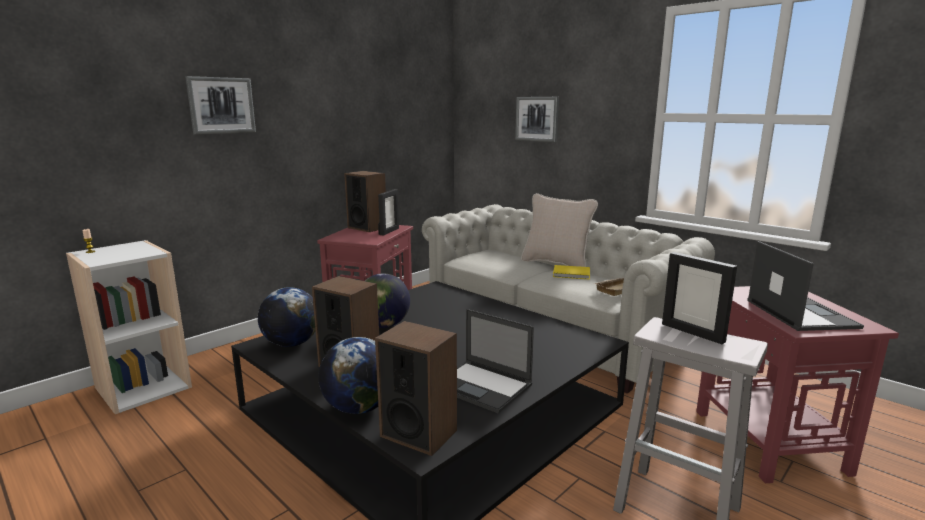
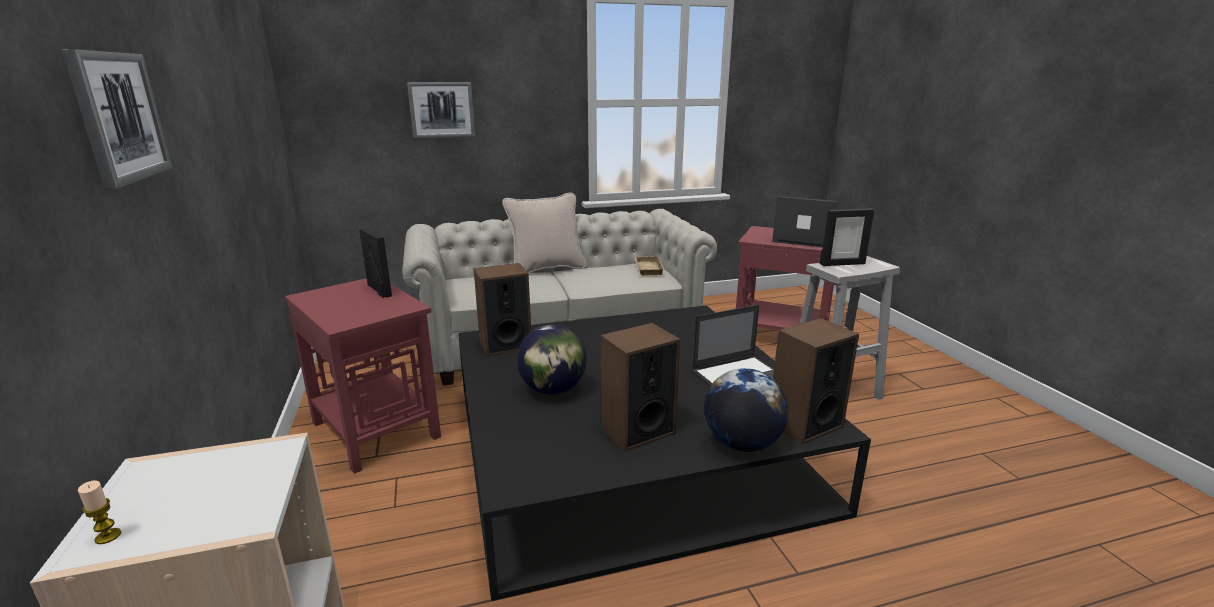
camera: 60 degrees left, 5 degrees up
globe [258,287,315,347] -> none
speaker [344,171,386,232] -> speaker moved to [474,263,531,356]
yellow book [553,265,590,280] -> none

